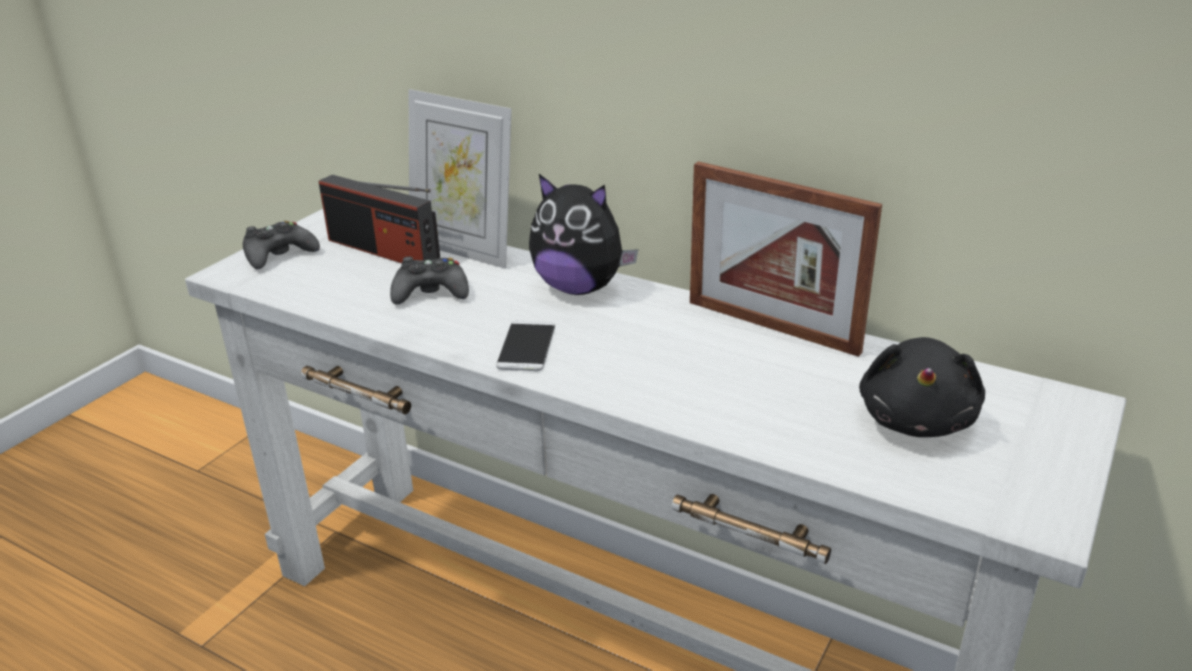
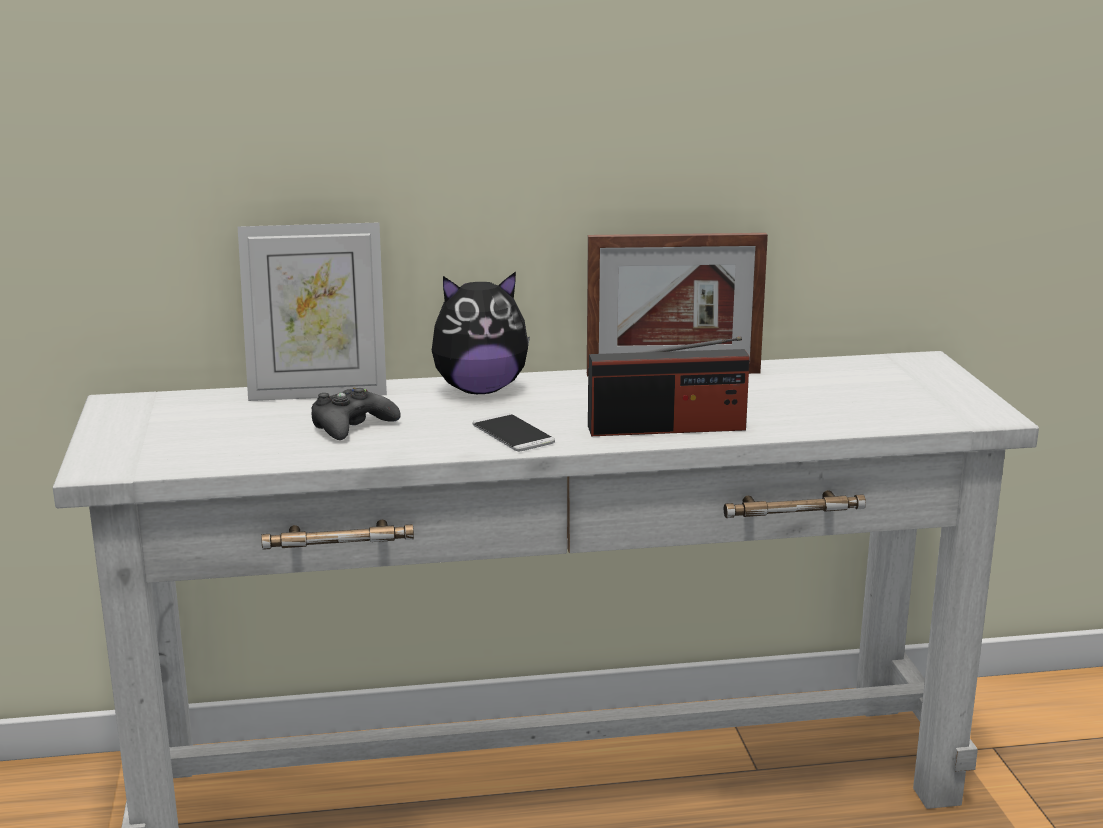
camera: 40 degrees left, 10 degrees down
black game controller [243,221,320,269] -> none
radio [319,175,440,263] -> radio moved to [588,337,750,436]
black plush toy [859,337,985,437] -> none

